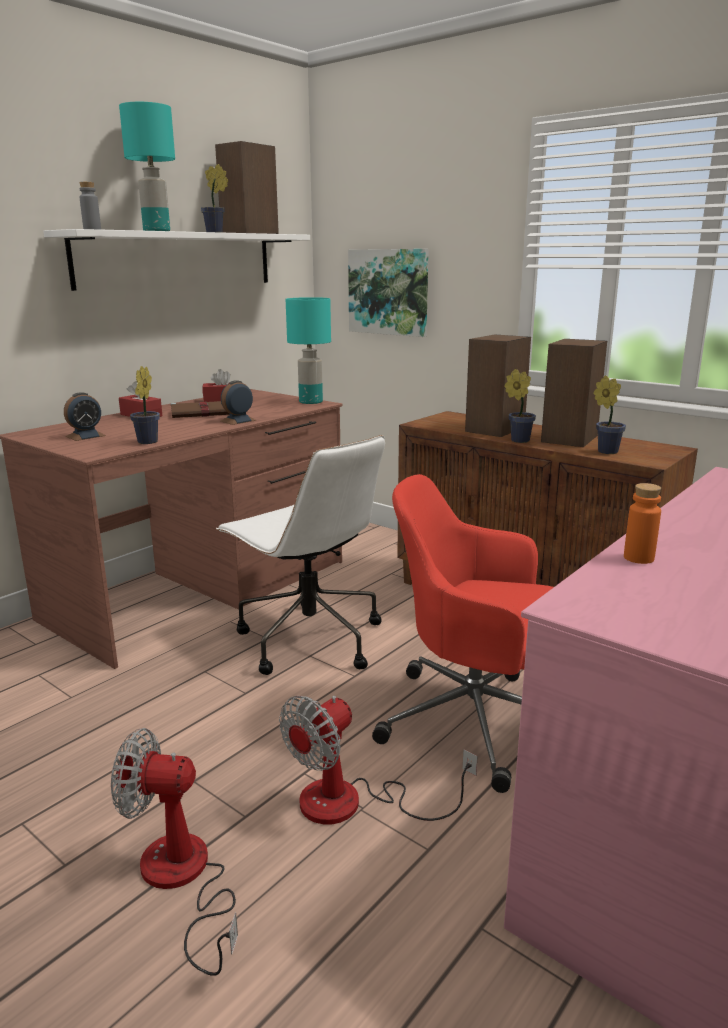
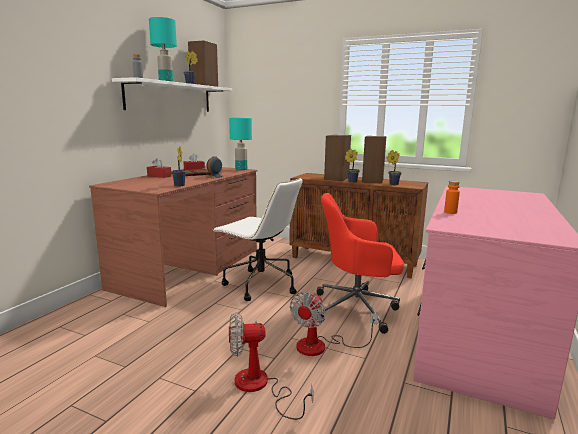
camera: 15 degrees left, 5 degrees down
alarm clock [64,392,106,441] -> none
picture [348,249,429,337] -> none

